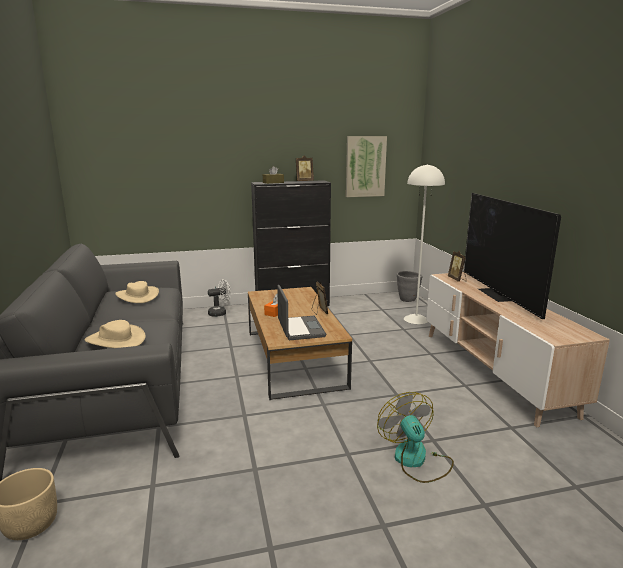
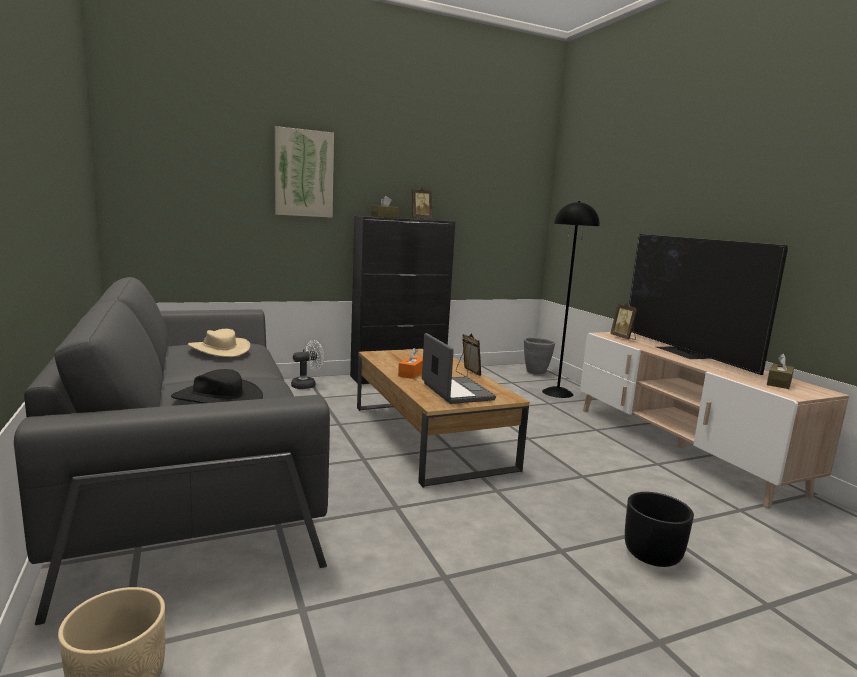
camera: 10 degrees left, 5 degrees down
beige hat [85,320,146,348] -> black hat [171,369,263,403]
picture [346,136,387,197] -> picture moved to [275,126,334,218]
fan [377,392,454,483] -> black planter [625,492,694,567]
white floor lamp [404,164,445,324] -> black floor lamp [542,201,600,398]
none -> brown tissue box [767,354,794,389]

